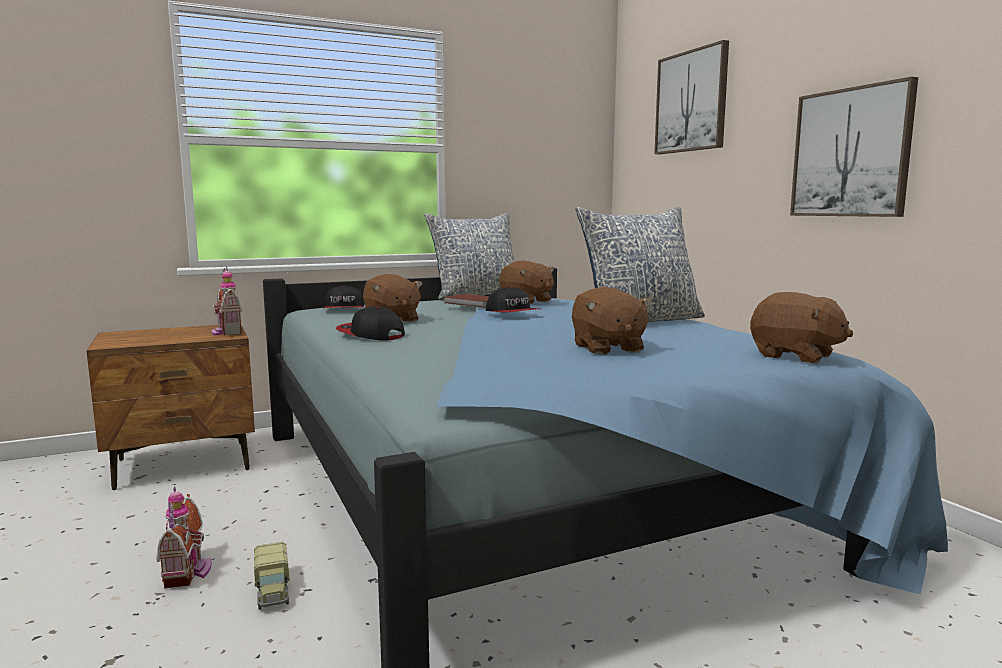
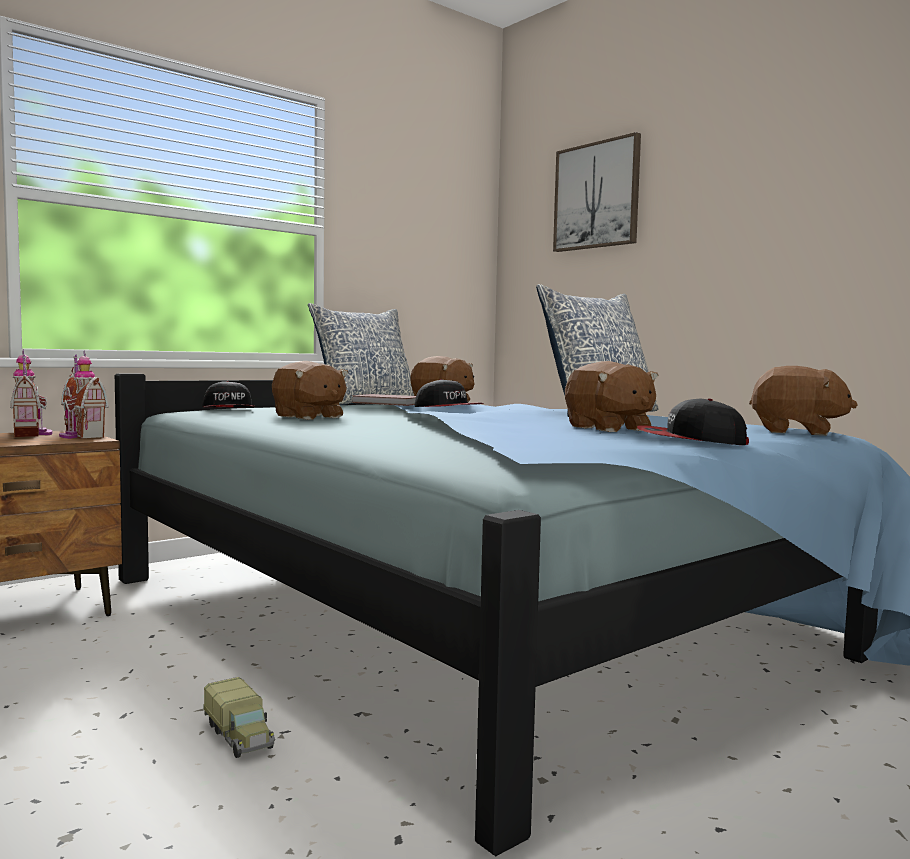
camera: 15 degrees left, 5 degrees down
toy house [156,486,212,589] -> toy house moved to [10,350,53,438]
cap [336,306,405,341] -> cap moved to [637,398,749,445]
picture [790,77,918,217] -> none

